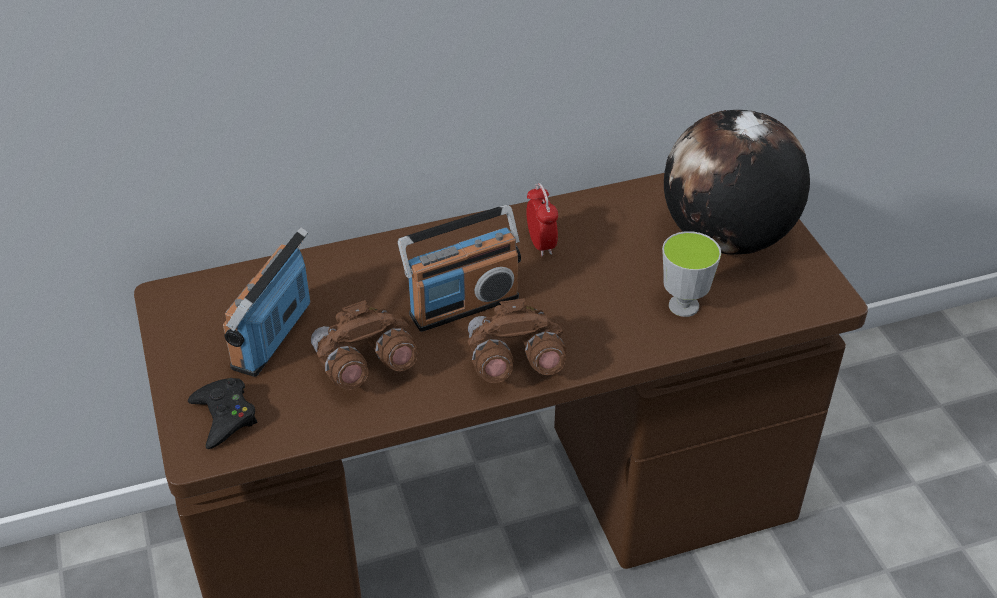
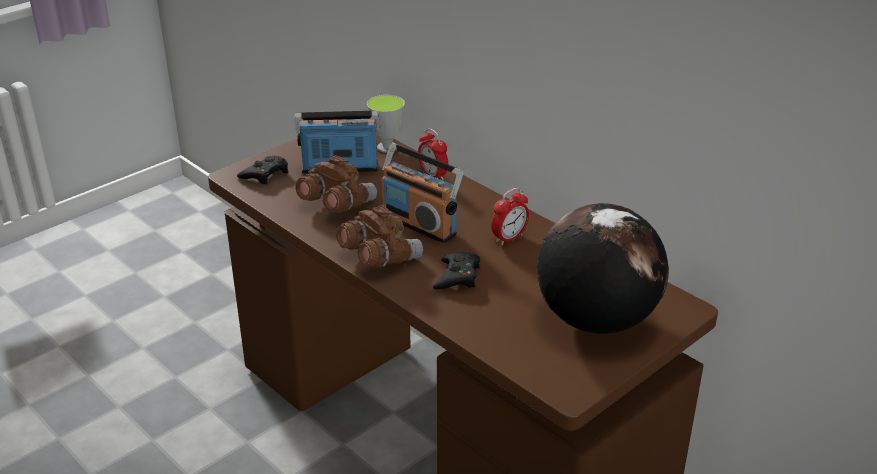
camera: 65 degrees right, 10 degrees down
cup [662,231,721,317] -> cup moved to [367,95,405,153]
none -> alarm clock [418,128,448,180]
none -> black game controller [433,252,480,290]

